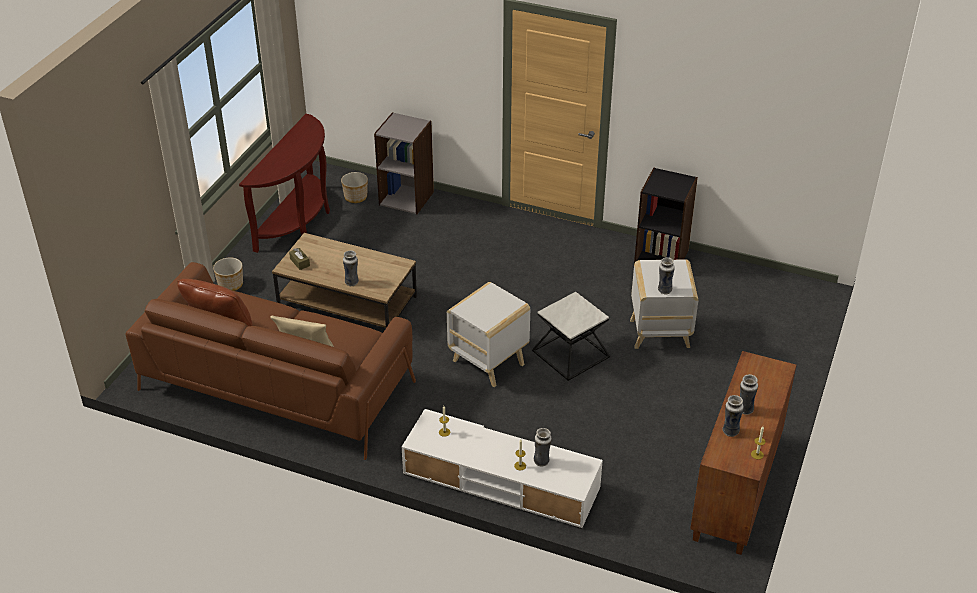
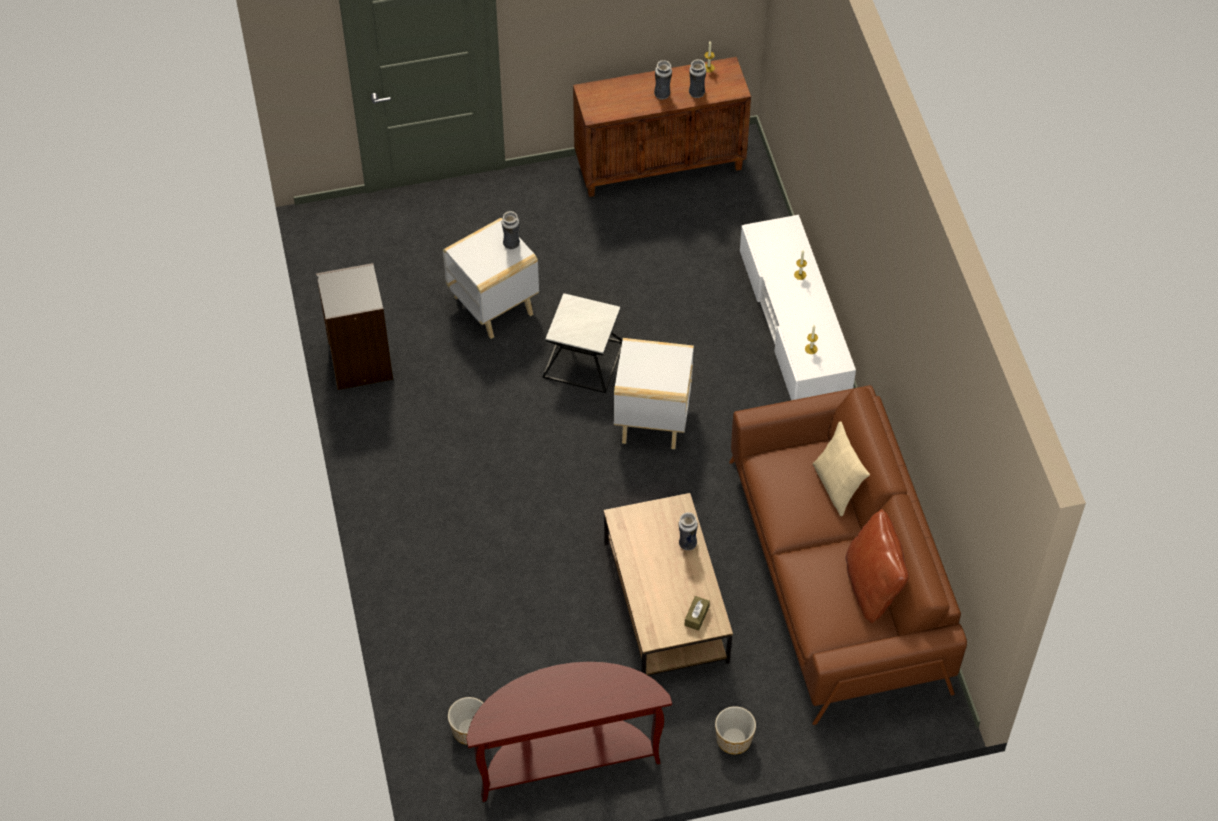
camera: 125 degrees left, 15 degrees up
grey bookcase [374,112,434,214] -> none
vase [534,428,552,466] -> none

